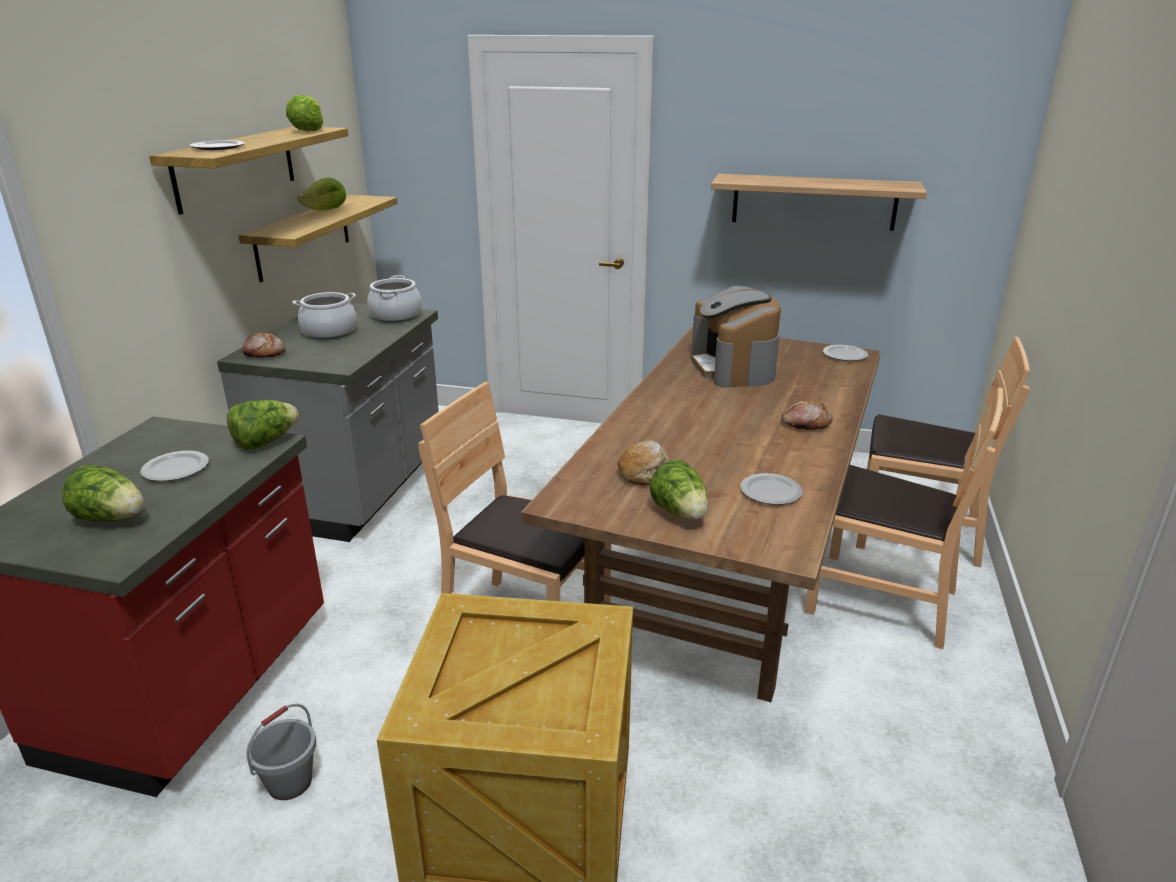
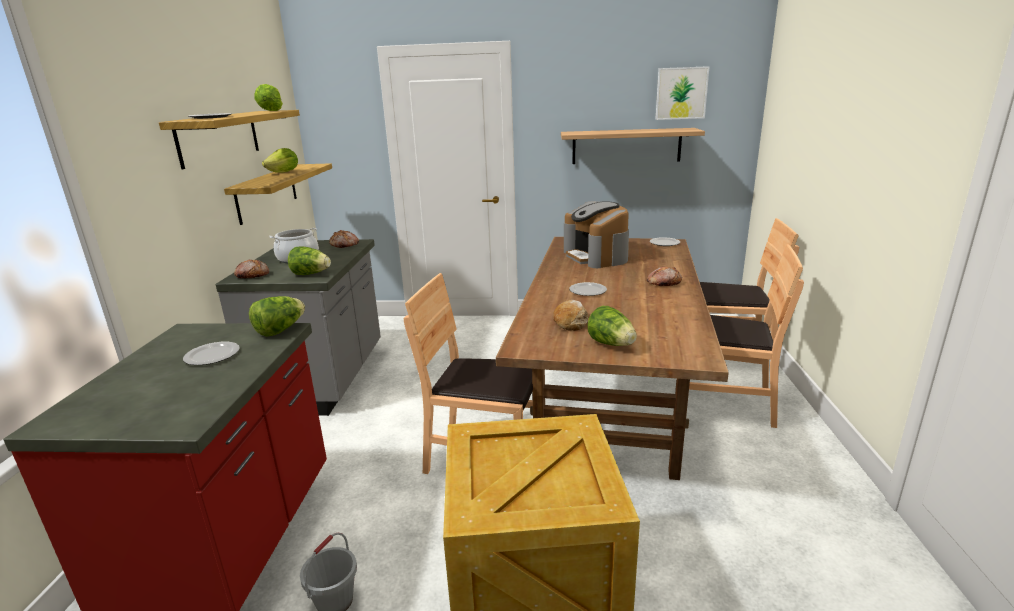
camera: 10 degrees left, 5 degrees down
lettuce [62,464,144,522] -> lettuce moved to [288,247,331,275]
cooking pot [367,275,422,323] -> bread [329,230,359,248]
plate [741,473,803,505] -> plate moved to [569,282,607,296]
none -> picture [655,66,710,120]

